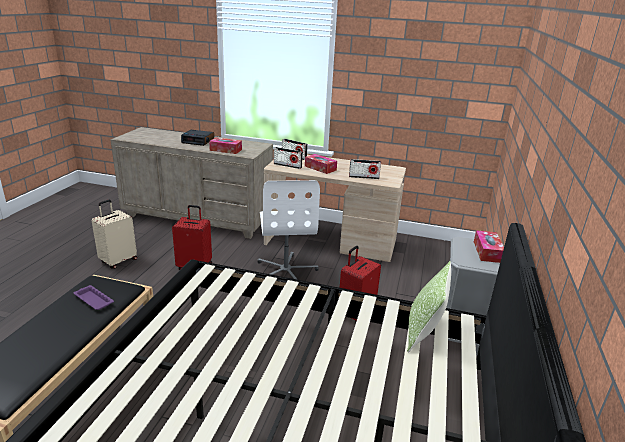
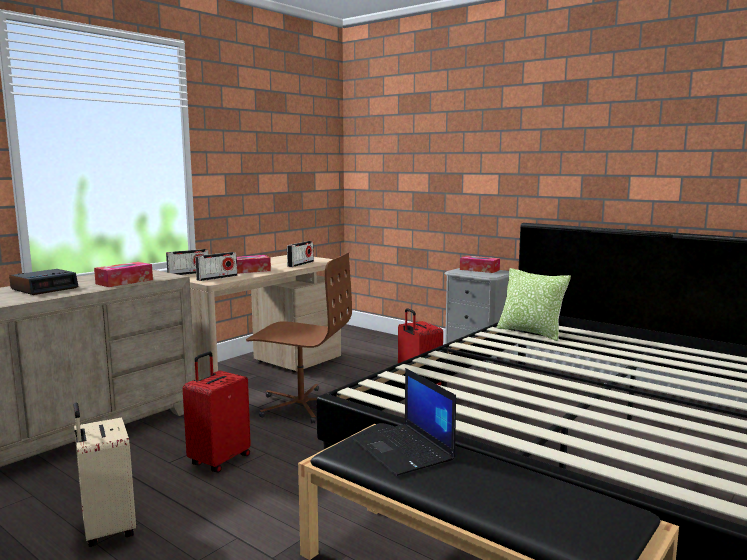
camera: 65 degrees left, 15 degrees down
purple tray [74,285,114,310] -> laptop [352,368,456,476]
white office chair [258,180,320,280] -> brown office chair [246,253,352,423]

